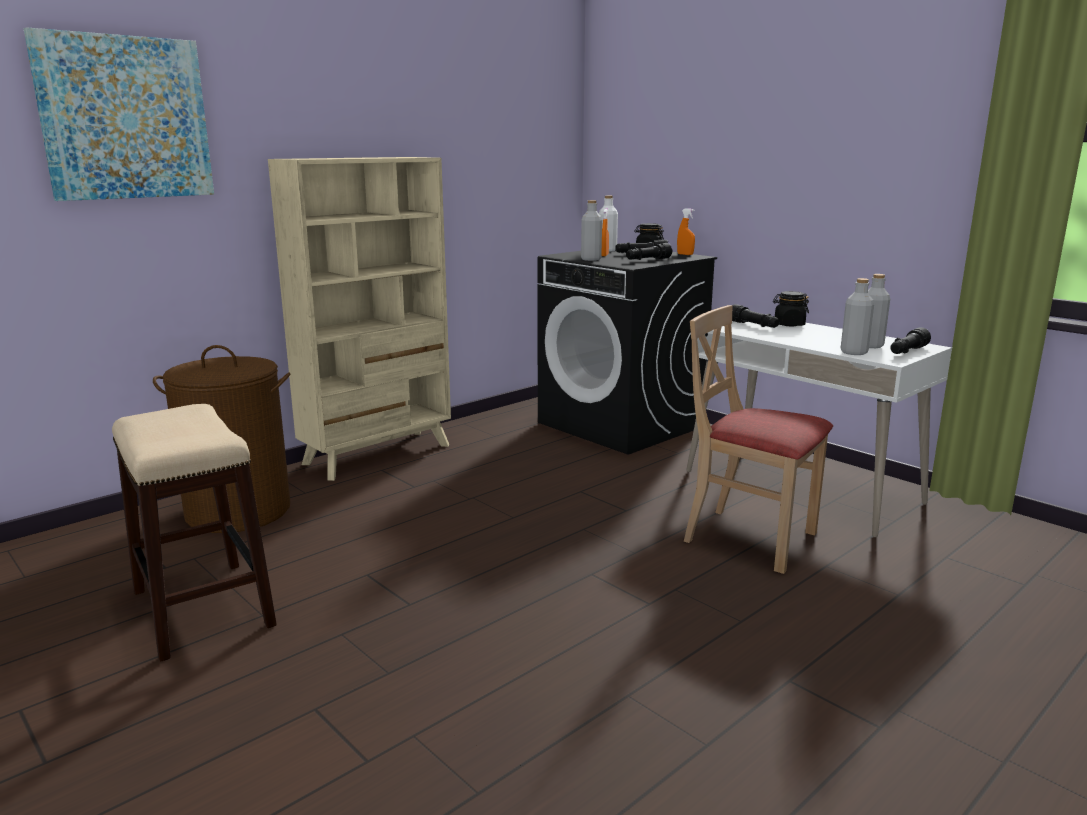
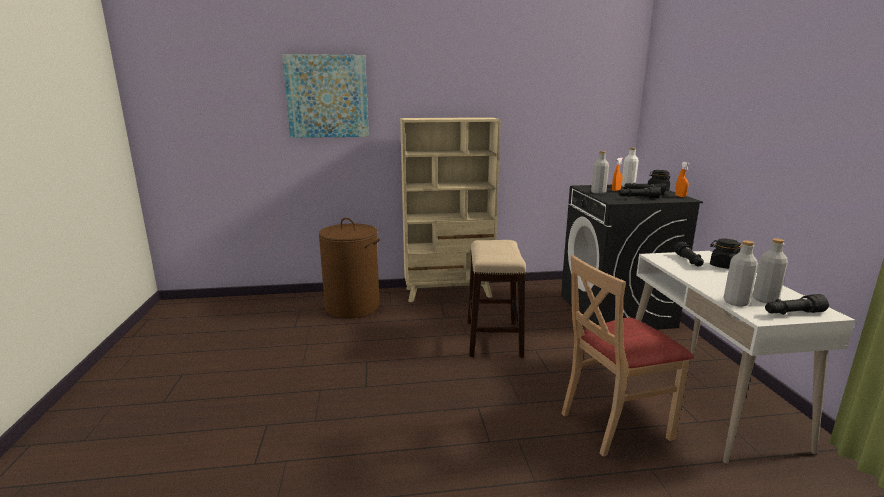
camera: 35 degrees right, 0 degrees up
stool [112,404,277,661] -> stool moved to [467,240,526,357]
beige chair [684,305,833,574] -> beige chair turned 90 degrees counterclockwise [561,255,694,457]

